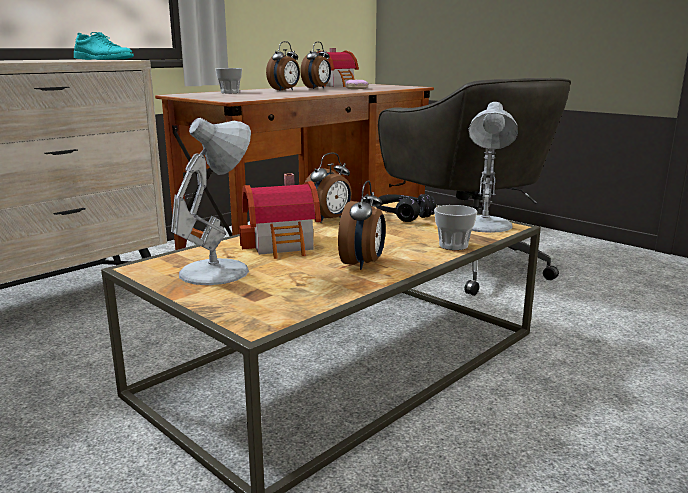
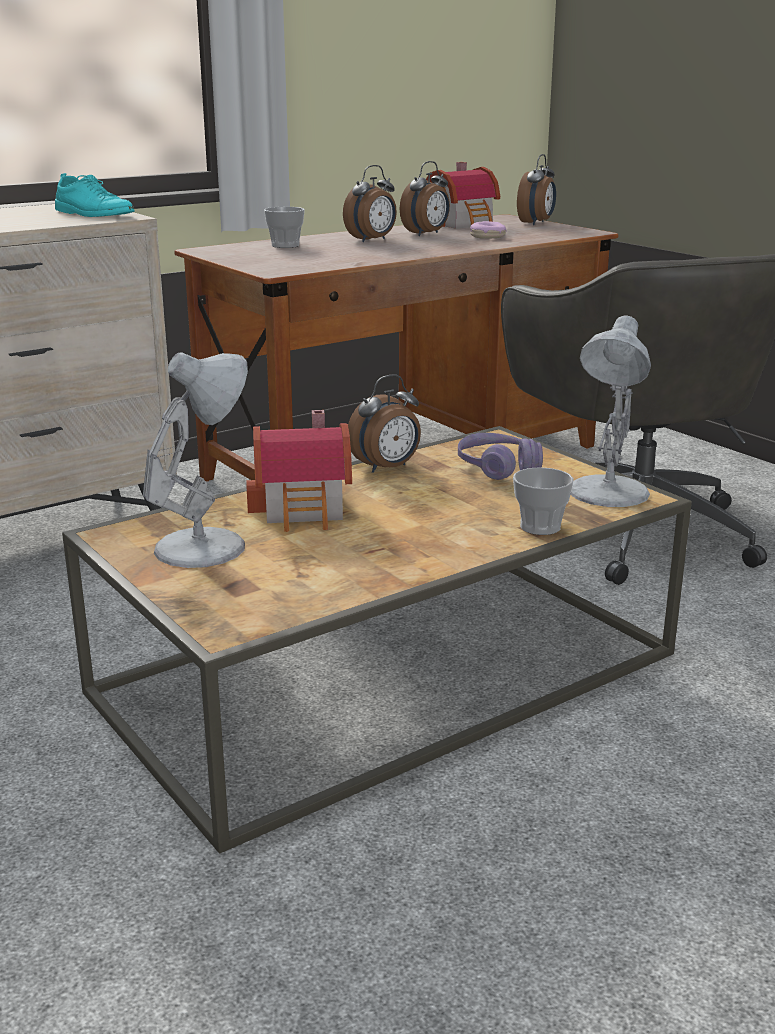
camera: 10 degrees right, 5 degrees up
alarm clock [338,181,386,270] -> alarm clock moved to [517,154,556,225]
black headphones [376,194,436,222] -> purple headphones [458,433,543,480]

